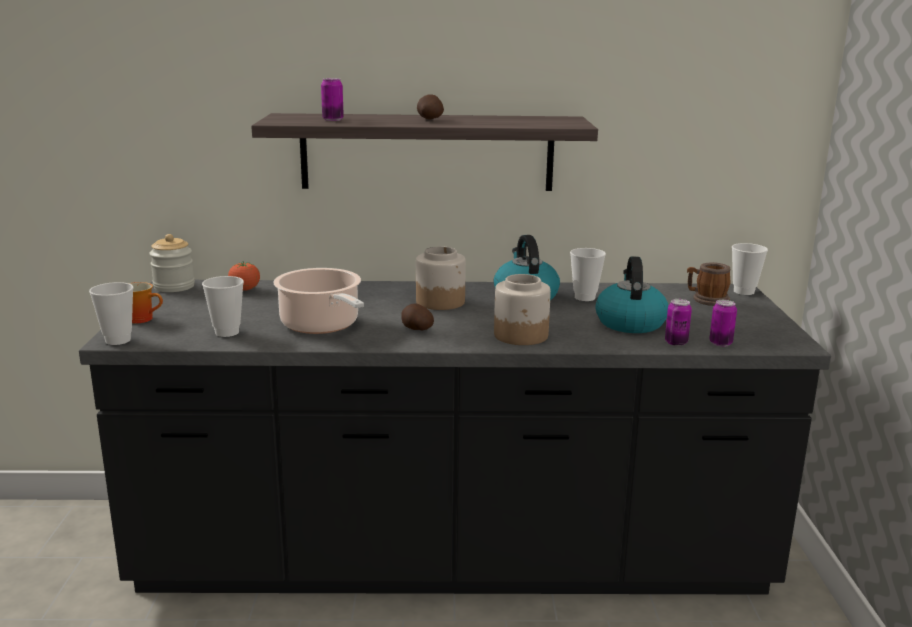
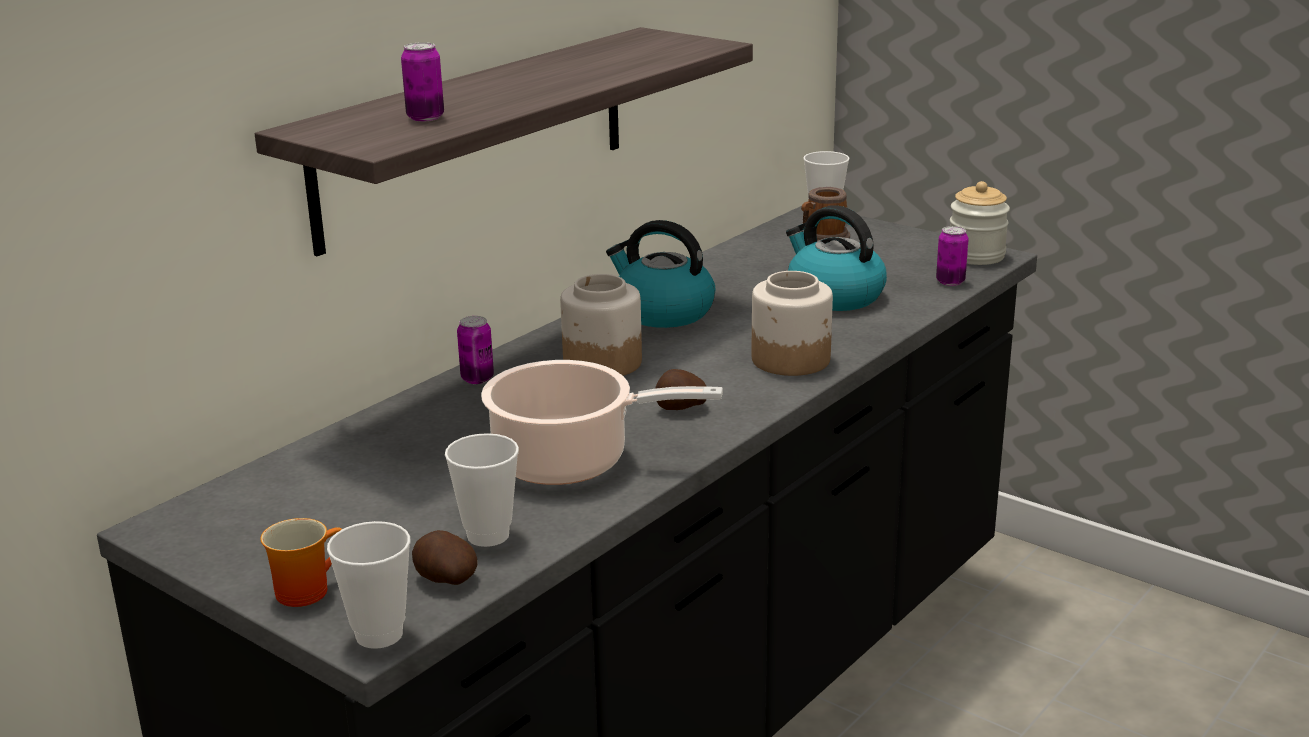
camera: 50 degrees left, 5 degrees up
jar [149,234,195,292] -> jar moved to [950,181,1010,265]
tomato [228,261,260,291] -> none
potato [417,94,444,120] -> potato moved to [412,530,478,585]
cup [570,248,606,301] -> none
can [665,299,692,346] -> can moved to [457,316,494,384]

